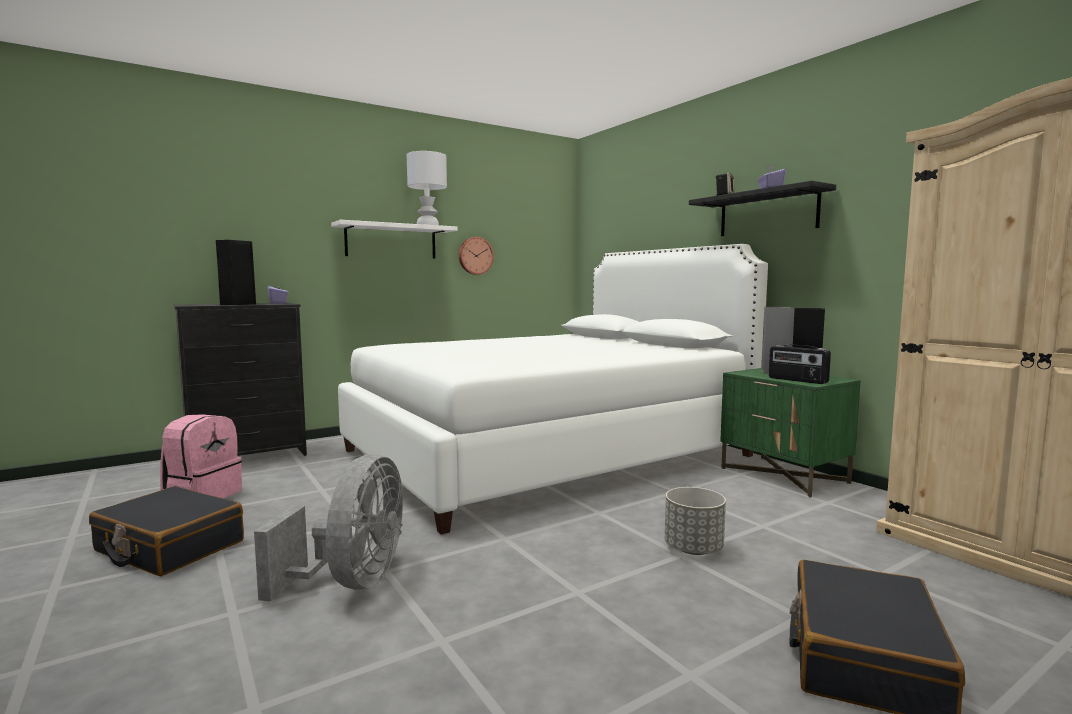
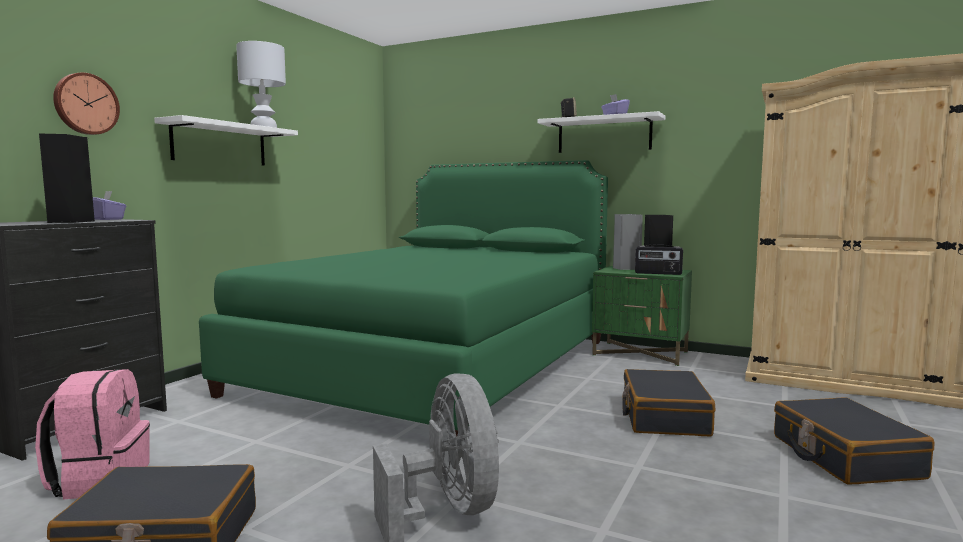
camera: 30 degrees left, 0 degrees up
white bed [338,244,768,535] -> green bed [199,160,608,436]
wall clock [459,237,494,275] -> wall clock moved to [53,72,120,135]
grey planter [665,487,726,555] -> black suitcase [622,369,715,436]
black shelf [689,181,836,236] -> white shelf [537,111,665,153]

